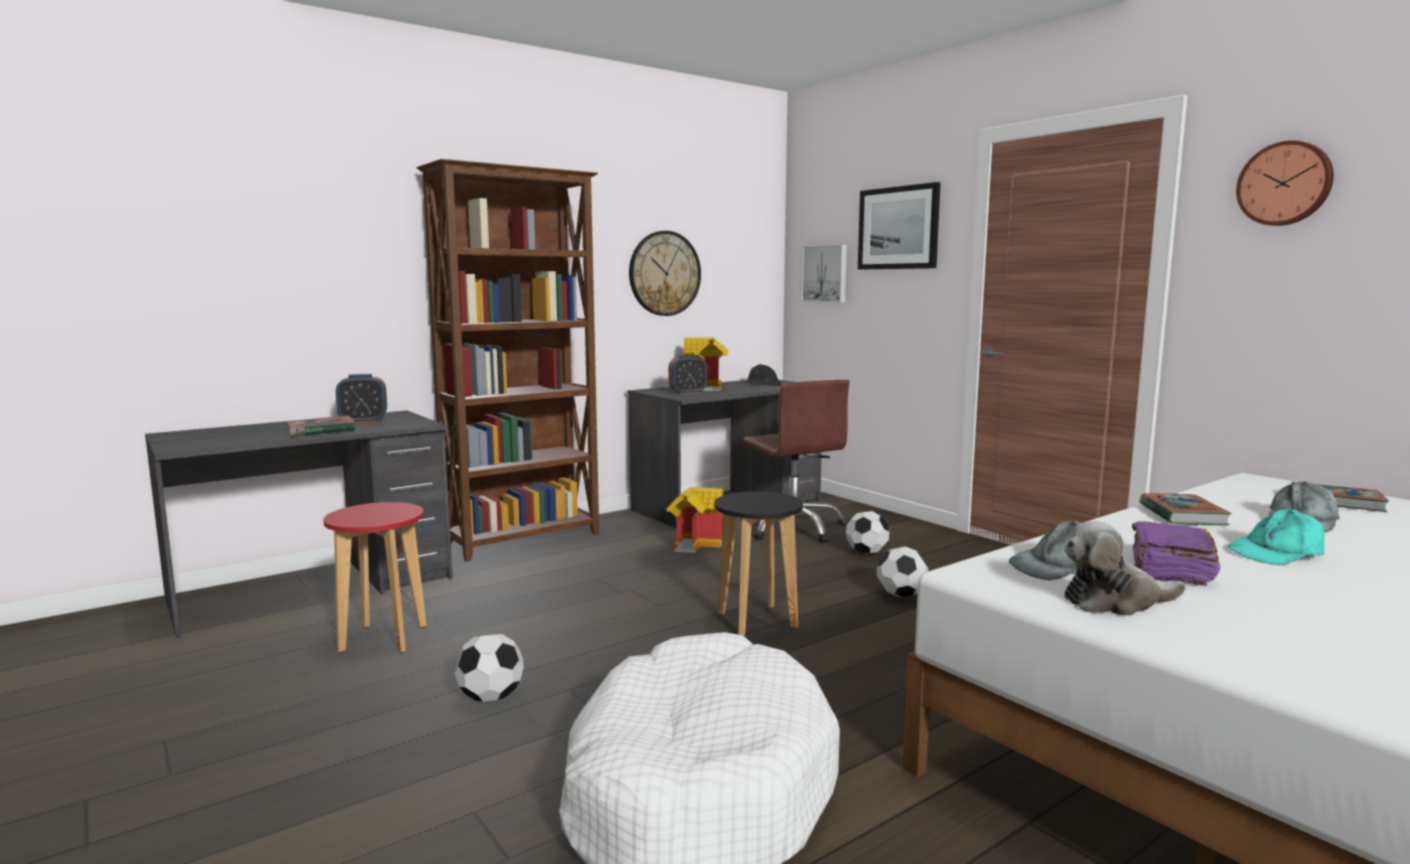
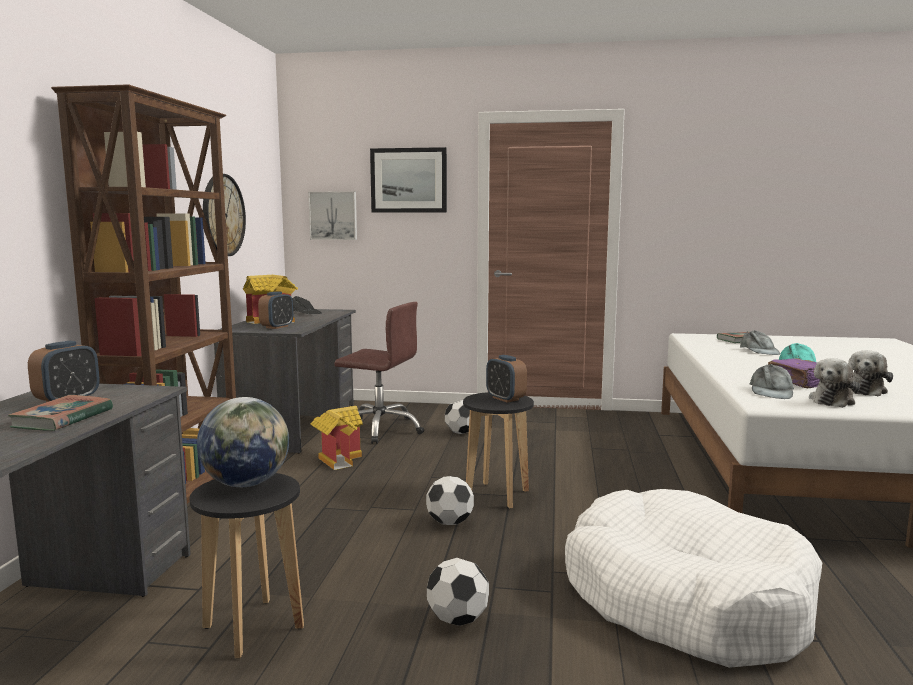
camera: 45 degrees left, 0 degrees up
red stool [323,502,427,653] -> black stool [189,473,304,658]
football [877,547,928,597] -> football moved to [426,476,474,525]
book [1140,493,1232,526] -> none
wall clock [1236,140,1334,226] -> none
none -> globe [197,397,289,487]
none -> alarm clock [486,355,527,403]
none -> plush toy [848,350,893,397]

